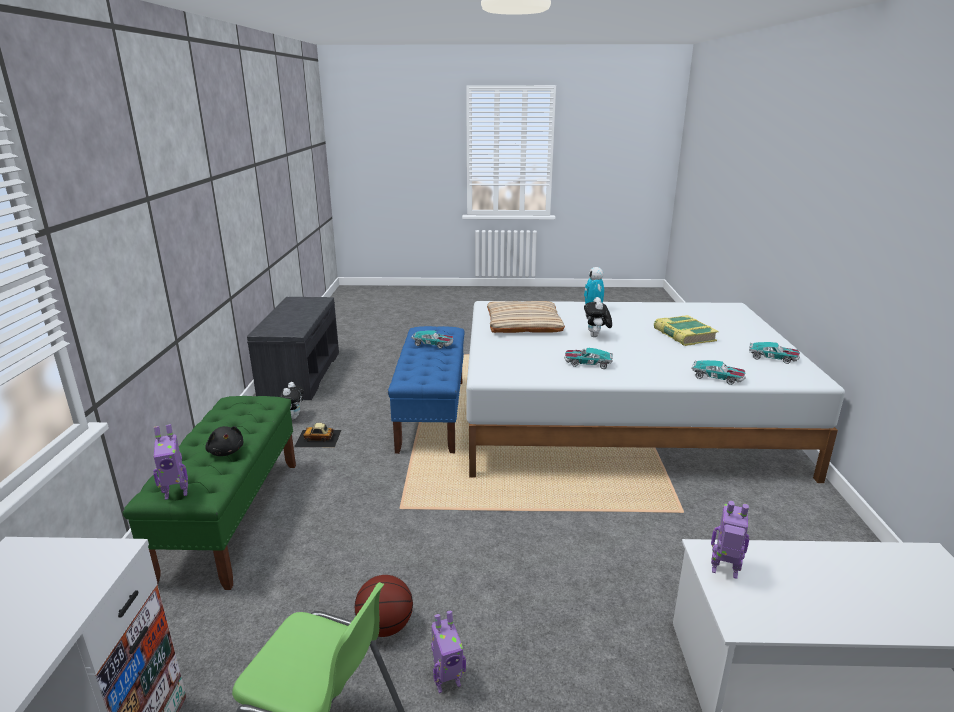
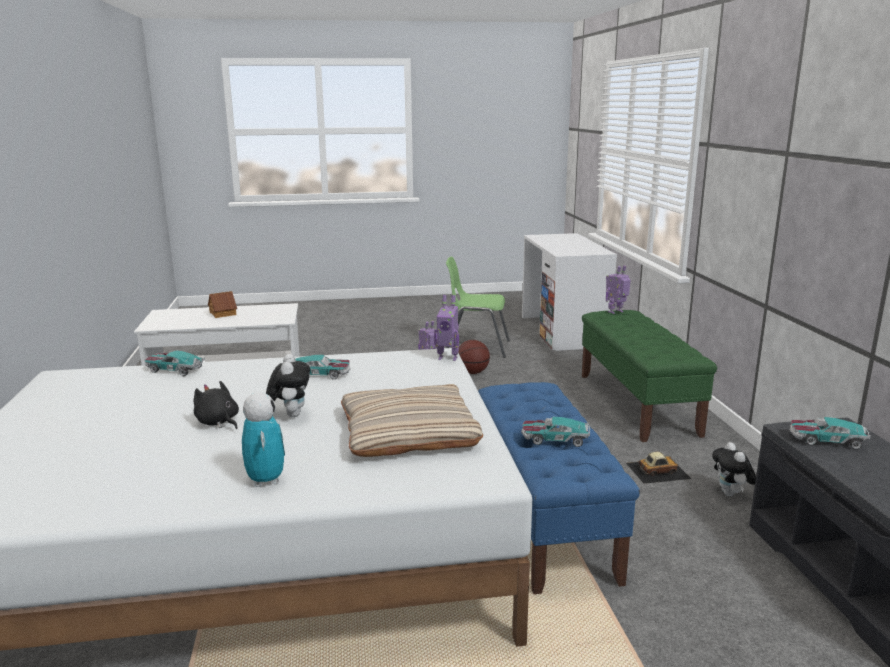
camera: 170 degrees right, 5 degrees down
black plush toy [205,426,243,456] -> black plush toy moved to [194,381,239,429]
book [654,315,718,346] -> none
toy robot [711,501,749,579] -> toy robot moved to [434,295,459,361]
toy car [749,342,800,364] -> toy car moved to [789,417,871,450]
none -> toy house [208,291,237,318]

